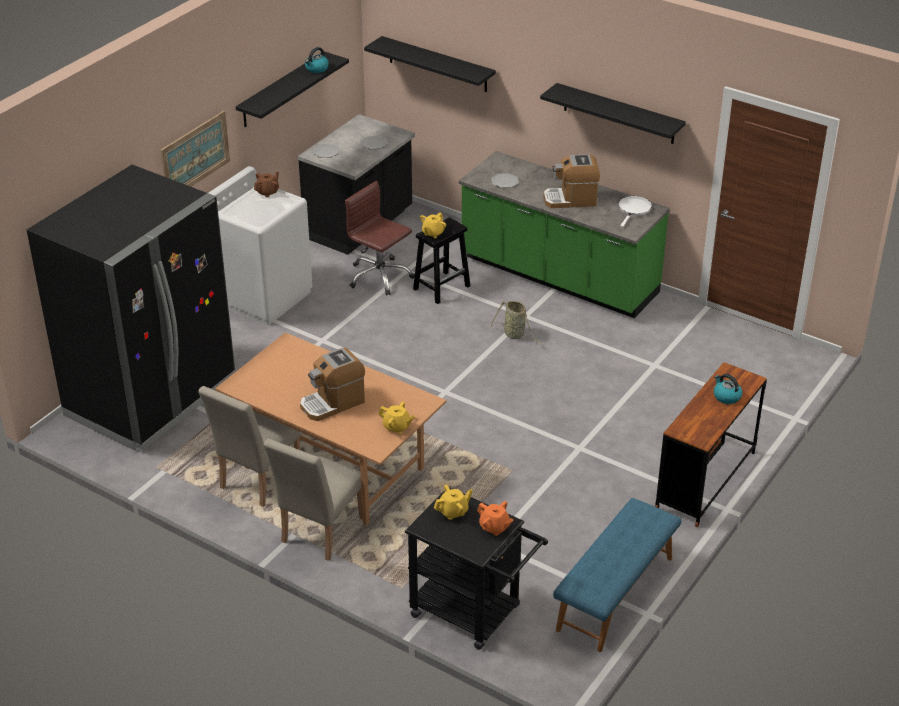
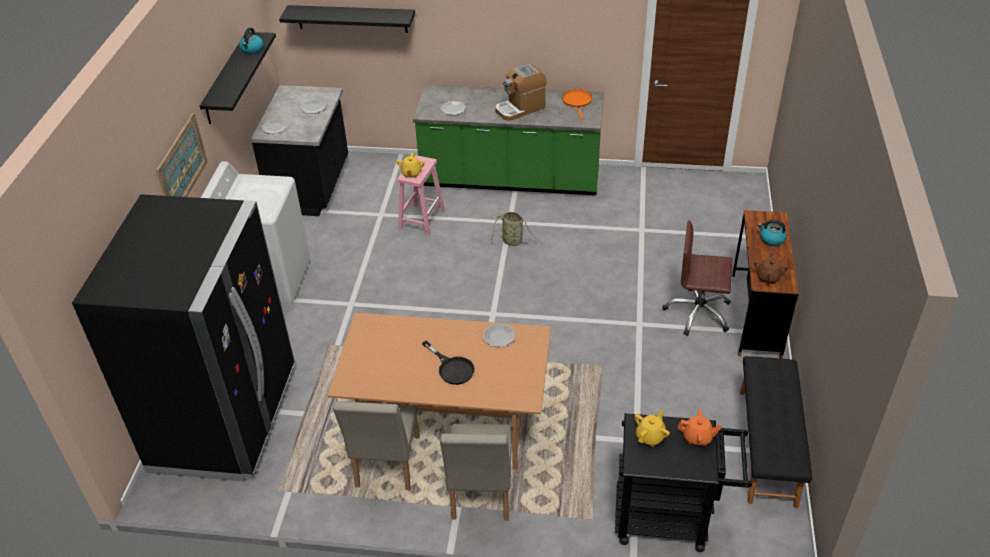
camera: 25 degrees left, 5 degrees up
brown teapot [254,172,279,197] -> brown teapot moved to [754,253,789,284]
coffee machine [300,348,365,421] -> black frying pan [422,340,475,385]
brown office chair [345,181,415,296] -> brown office chair moved to [662,220,732,336]
yellow teapot [379,402,415,434] -> none
black stool [413,217,470,304] -> pink stool [397,155,445,236]
black shelf [540,83,686,144] -> none
blue bench [553,498,681,652] -> black bench [740,356,812,508]
white frying pan [618,196,652,227] -> orange frying pan [562,89,592,119]
none -> plate [483,324,515,347]

